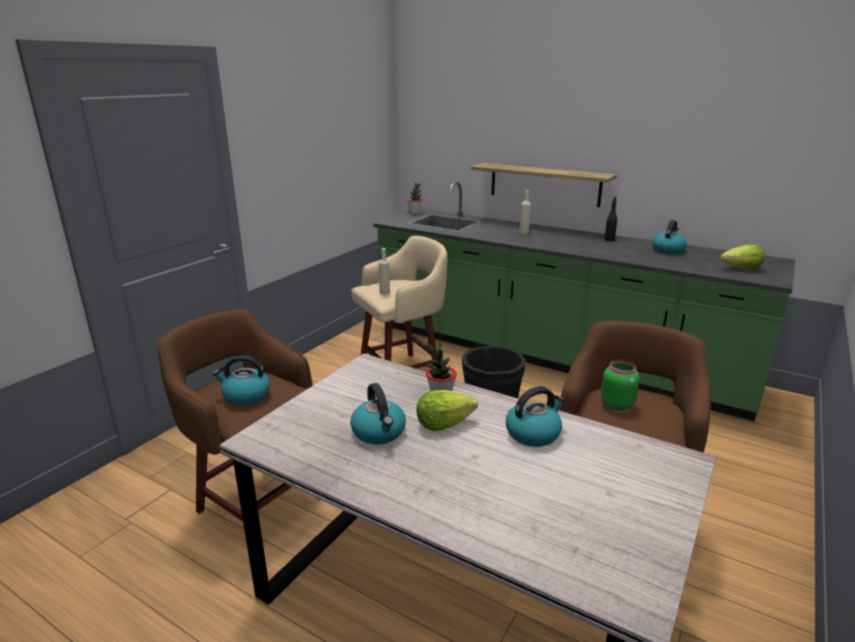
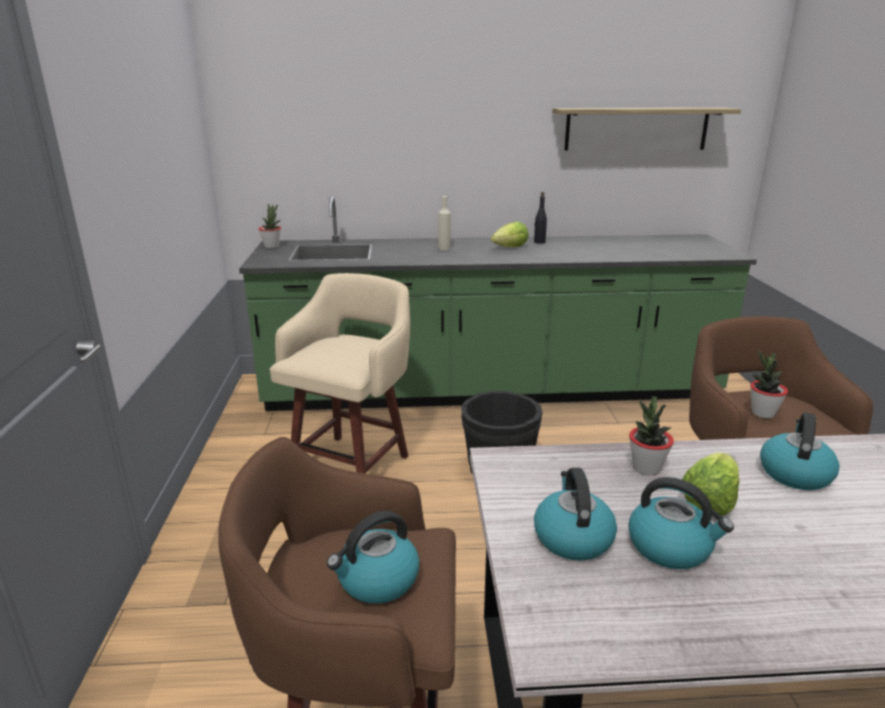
camera: 35 degrees left, 0 degrees up
beige bottle [379,248,390,295] -> none
shelf [470,163,617,207] -> shelf moved to [552,107,741,151]
green jar [601,360,640,411] -> potted plant [750,350,788,419]
kettle [652,220,687,254] -> kettle moved to [534,468,617,561]
lettuce [720,244,765,269] -> lettuce moved to [491,222,529,247]

